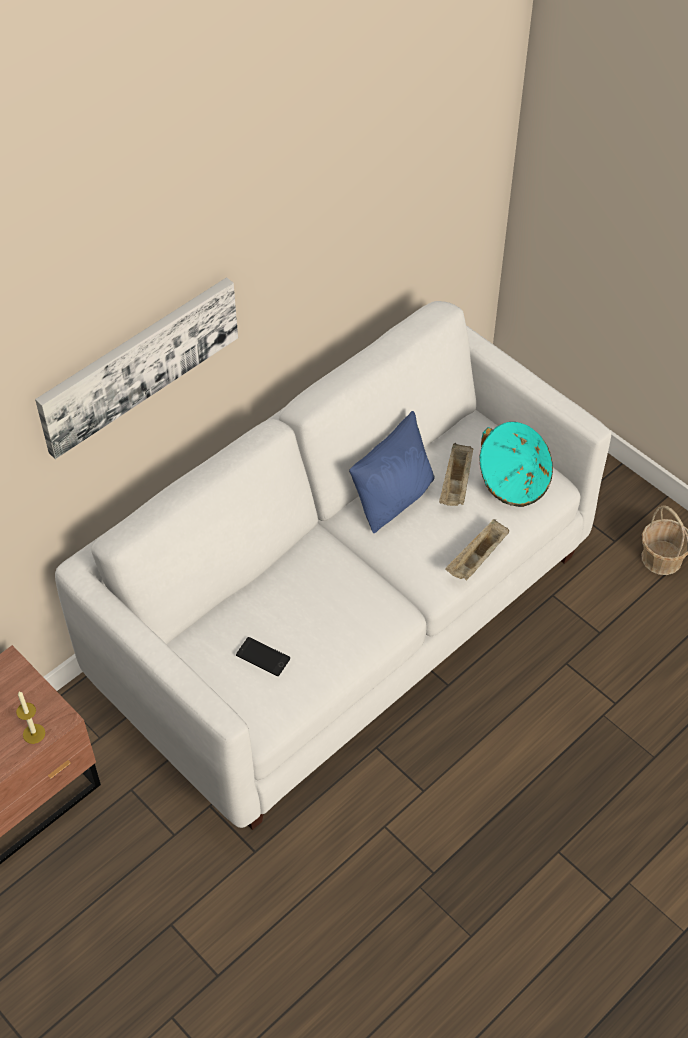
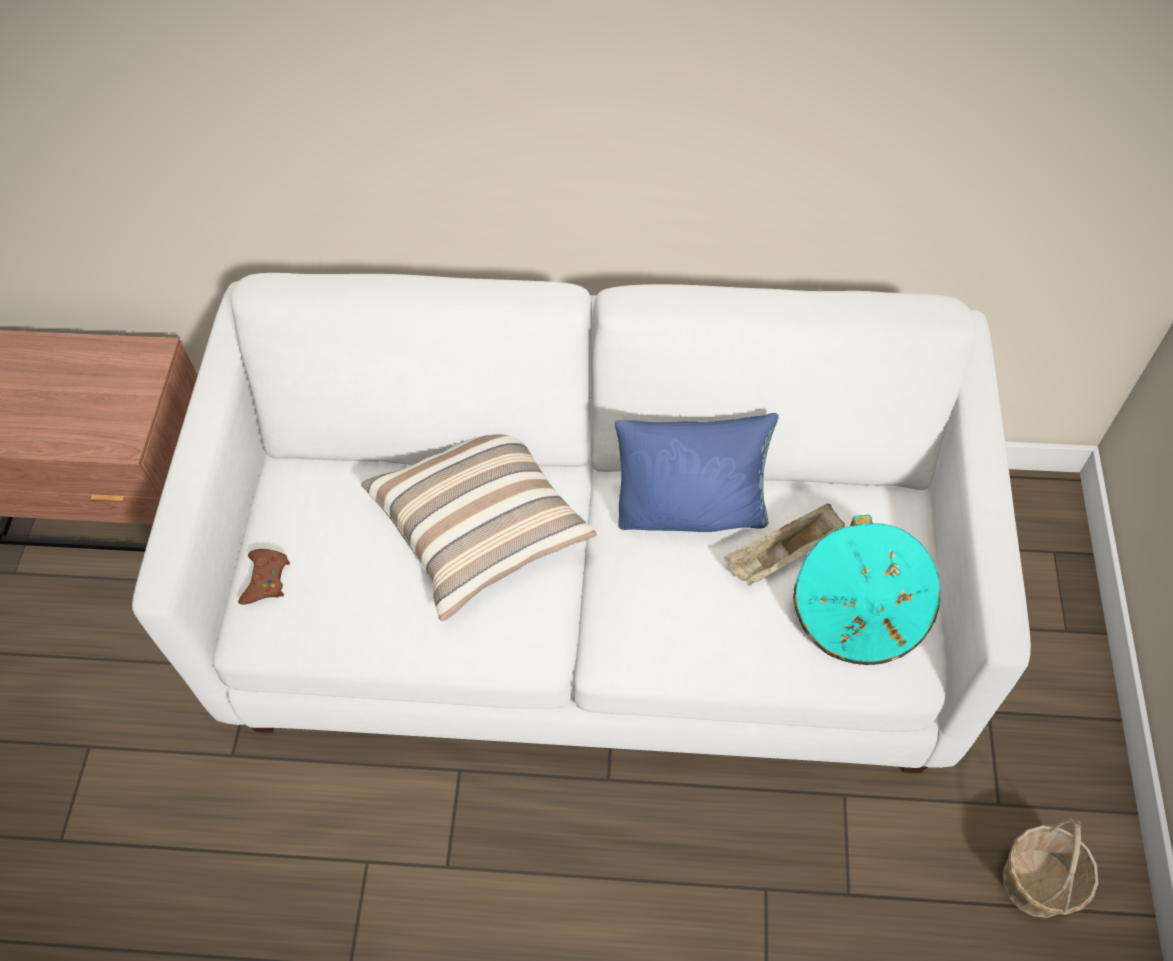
camera: 50 degrees right, 5 degrees up
candle [16,691,45,744] -> none
picture [35,277,238,459] -> none
phone [236,637,290,676] -> none
beige tray [445,519,509,581] -> none
none -> brown game controller [238,549,290,605]
none -> pillow [361,434,597,621]

